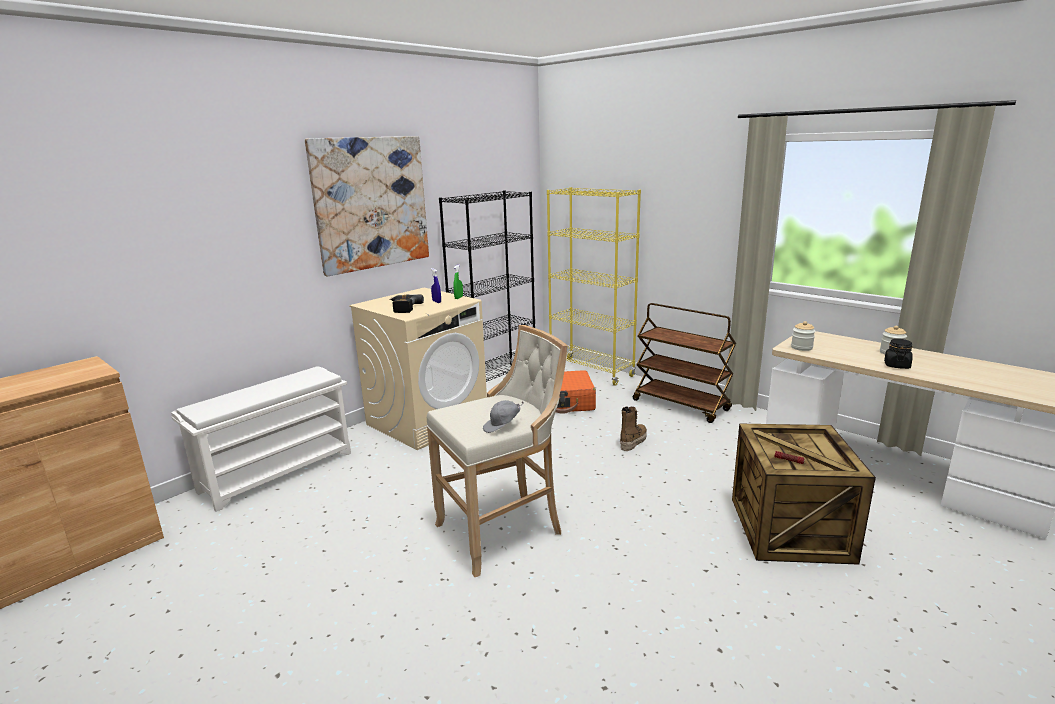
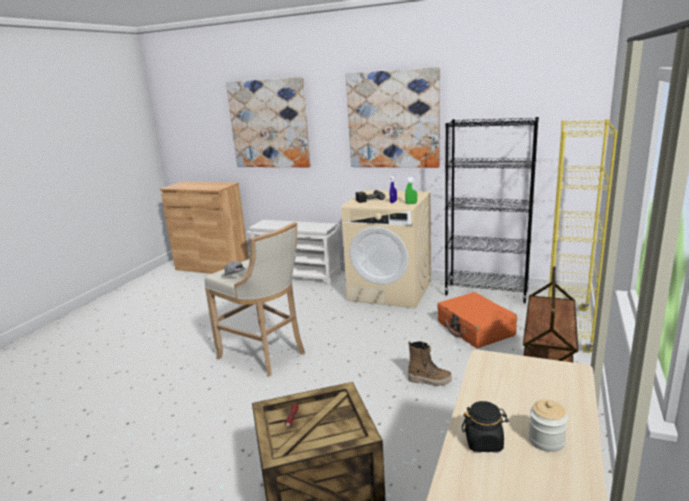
camera: 70 degrees right, 0 degrees up
jar [791,321,815,351] -> none
none -> picture [226,77,311,168]

